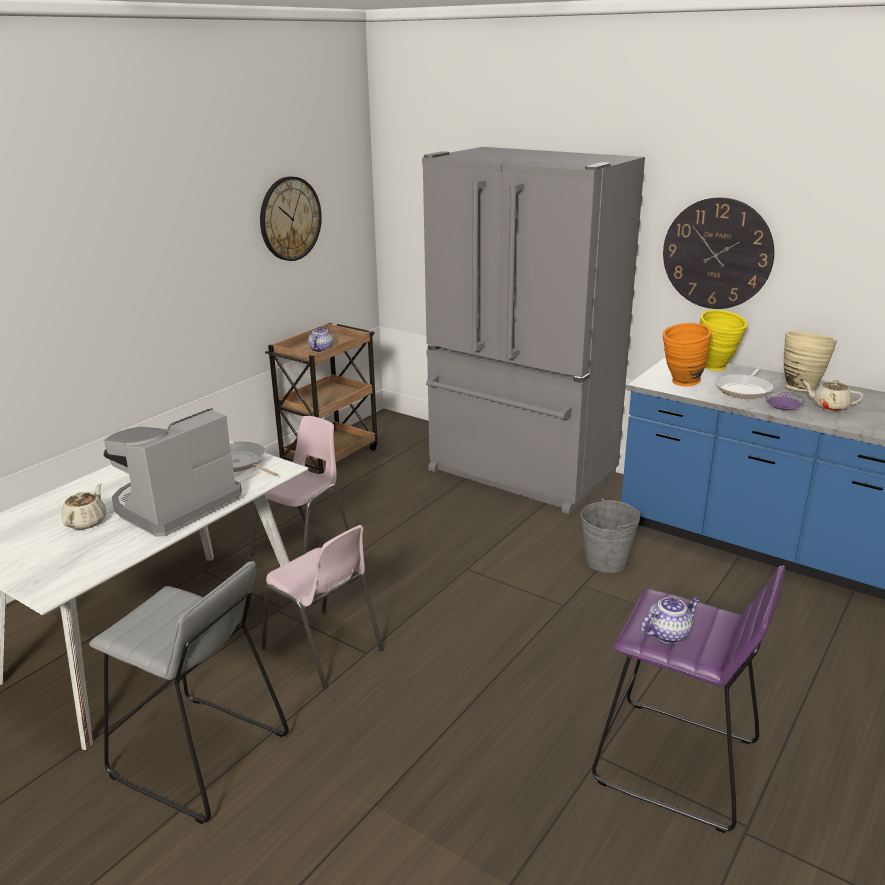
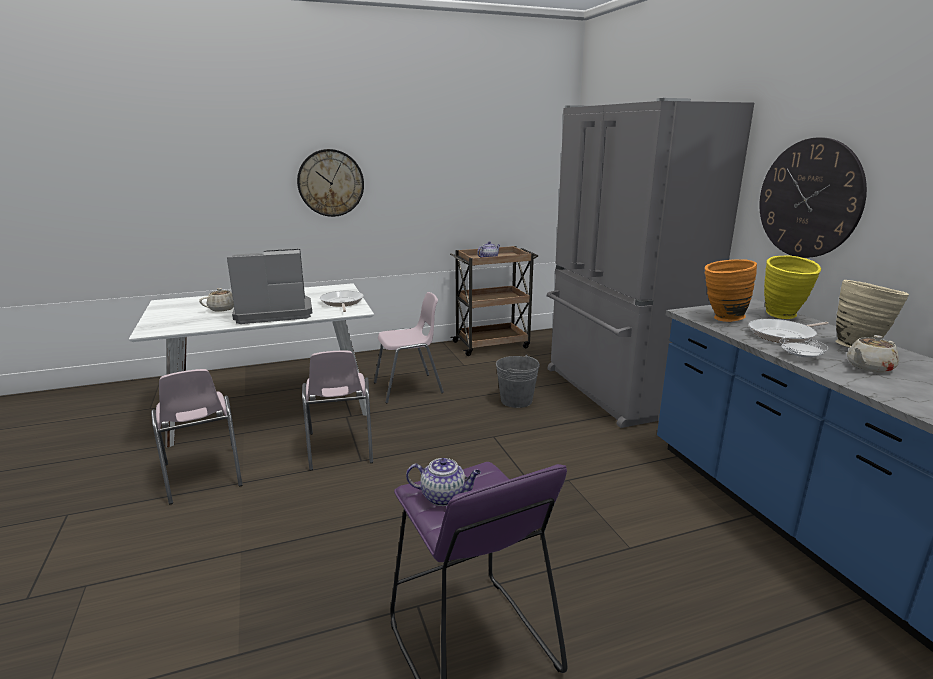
camera: 35 degrees right, 5 degrees down
grey stool [89,561,289,824] -> pink chair [151,369,242,504]
wall clock [260,176,322,261] -> wall clock moved to [297,149,364,217]
grey bucket [581,498,640,573] -> grey bucket moved to [496,354,540,408]
purple plate [765,392,805,410] -> white plate [780,337,828,358]
beige teapot [802,380,864,411] -> beige teapot turned 90 degrees counterclockwise [847,335,899,373]

